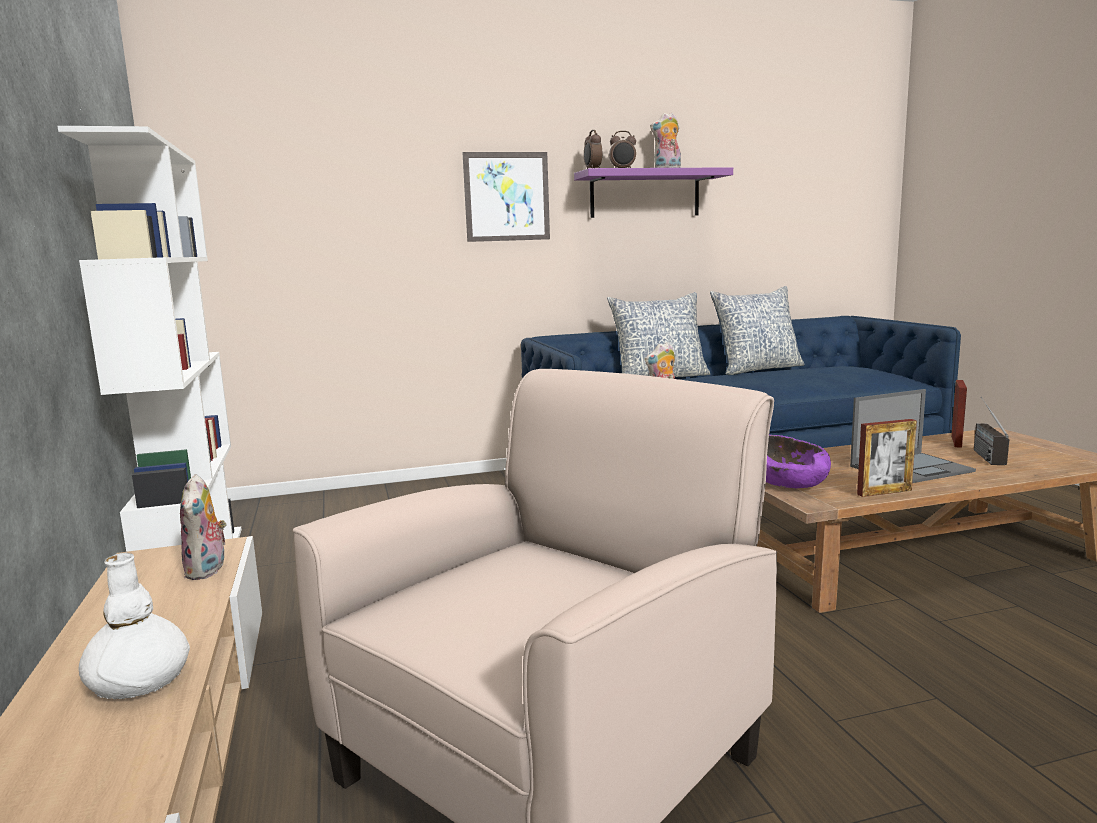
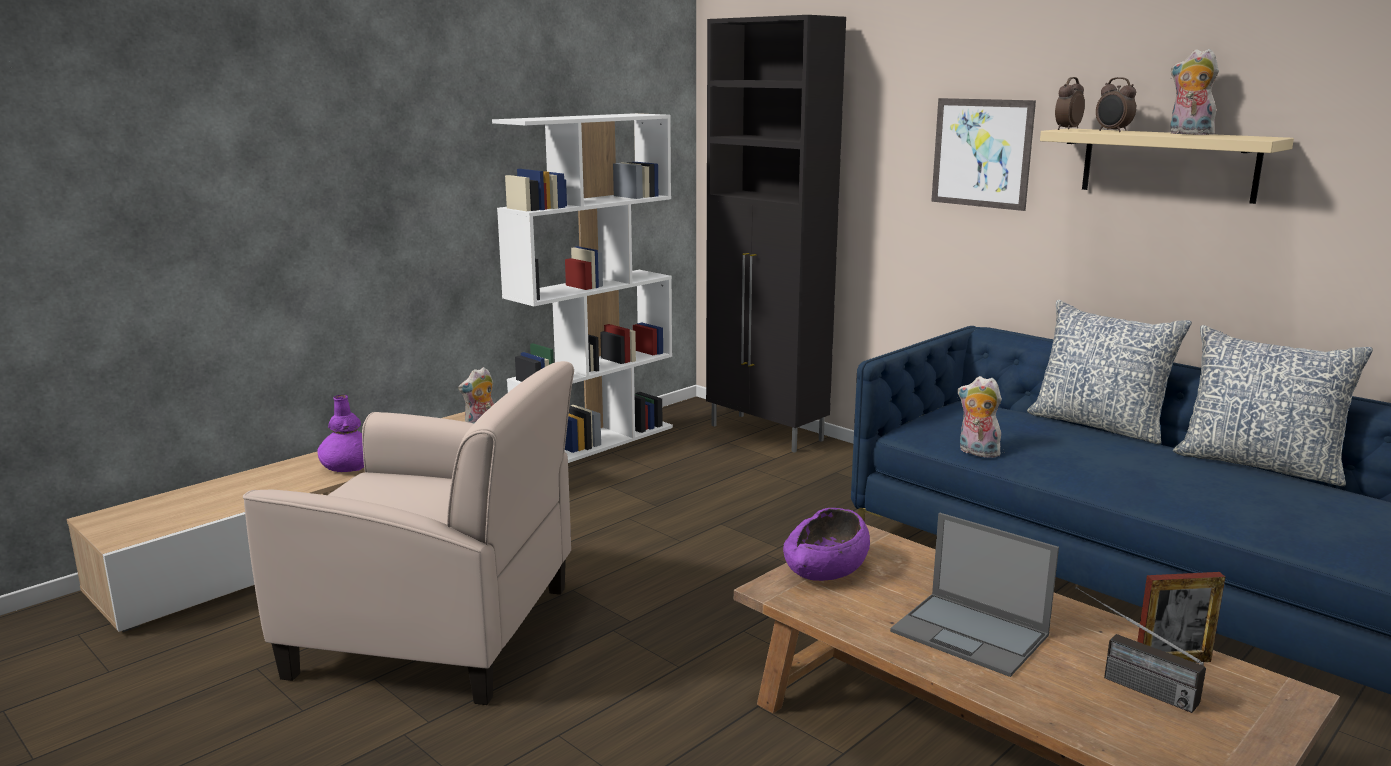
camera: 60 degrees right, 5 degrees up
white vase [79,553,190,699] -> purple vase [318,395,364,472]
purple shelf [574,167,733,218] -> beige shelf [1040,128,1294,204]
picture frame [857,419,917,497] -> none
radio [974,397,1009,465] -> radio turned 120 degrees counterclockwise [1076,587,1206,713]
none -> black cabinet [706,15,846,453]

